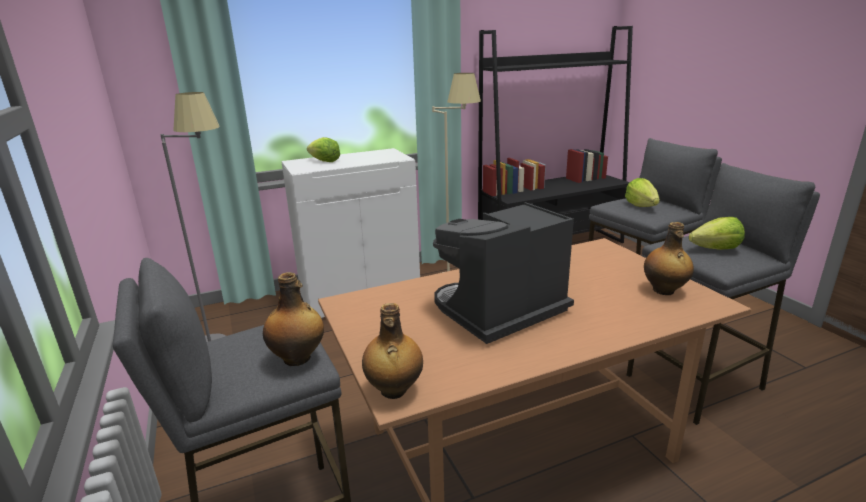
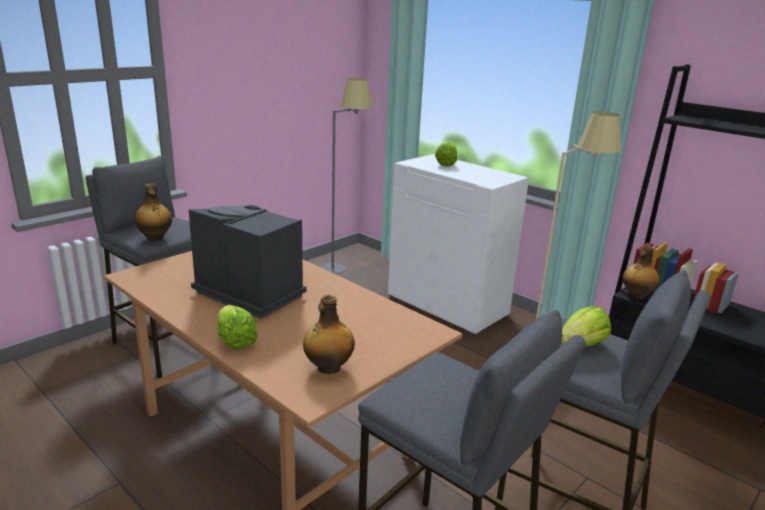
camera: 65 degrees right, 0 degrees up
bottle [362,303,423,399] -> bottle moved to [623,245,660,299]
lettuce [689,217,745,250] -> lettuce moved to [217,305,258,349]

